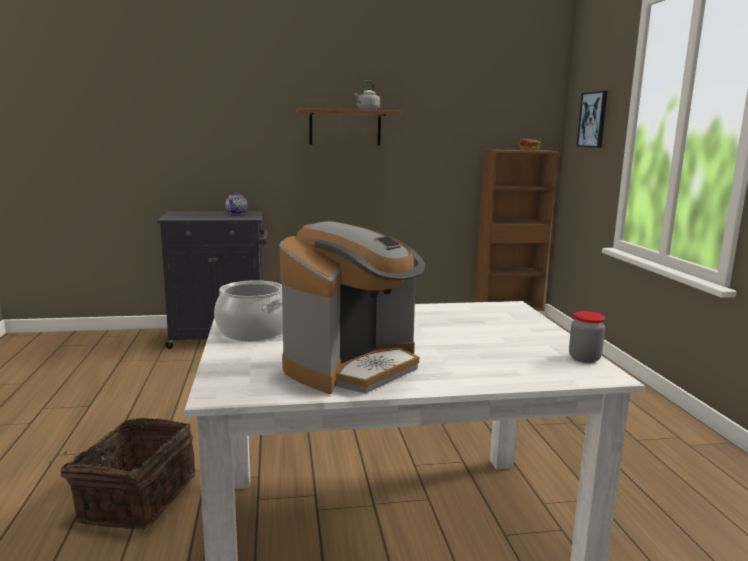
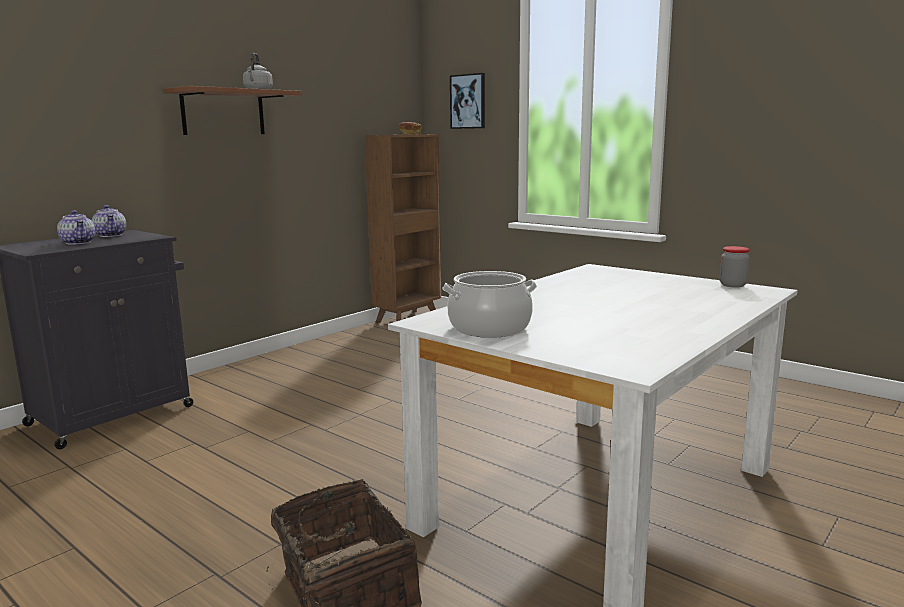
camera: 40 degrees left, 0 degrees up
coffee machine [280,221,425,394] -> none
none -> teapot [57,210,95,245]

